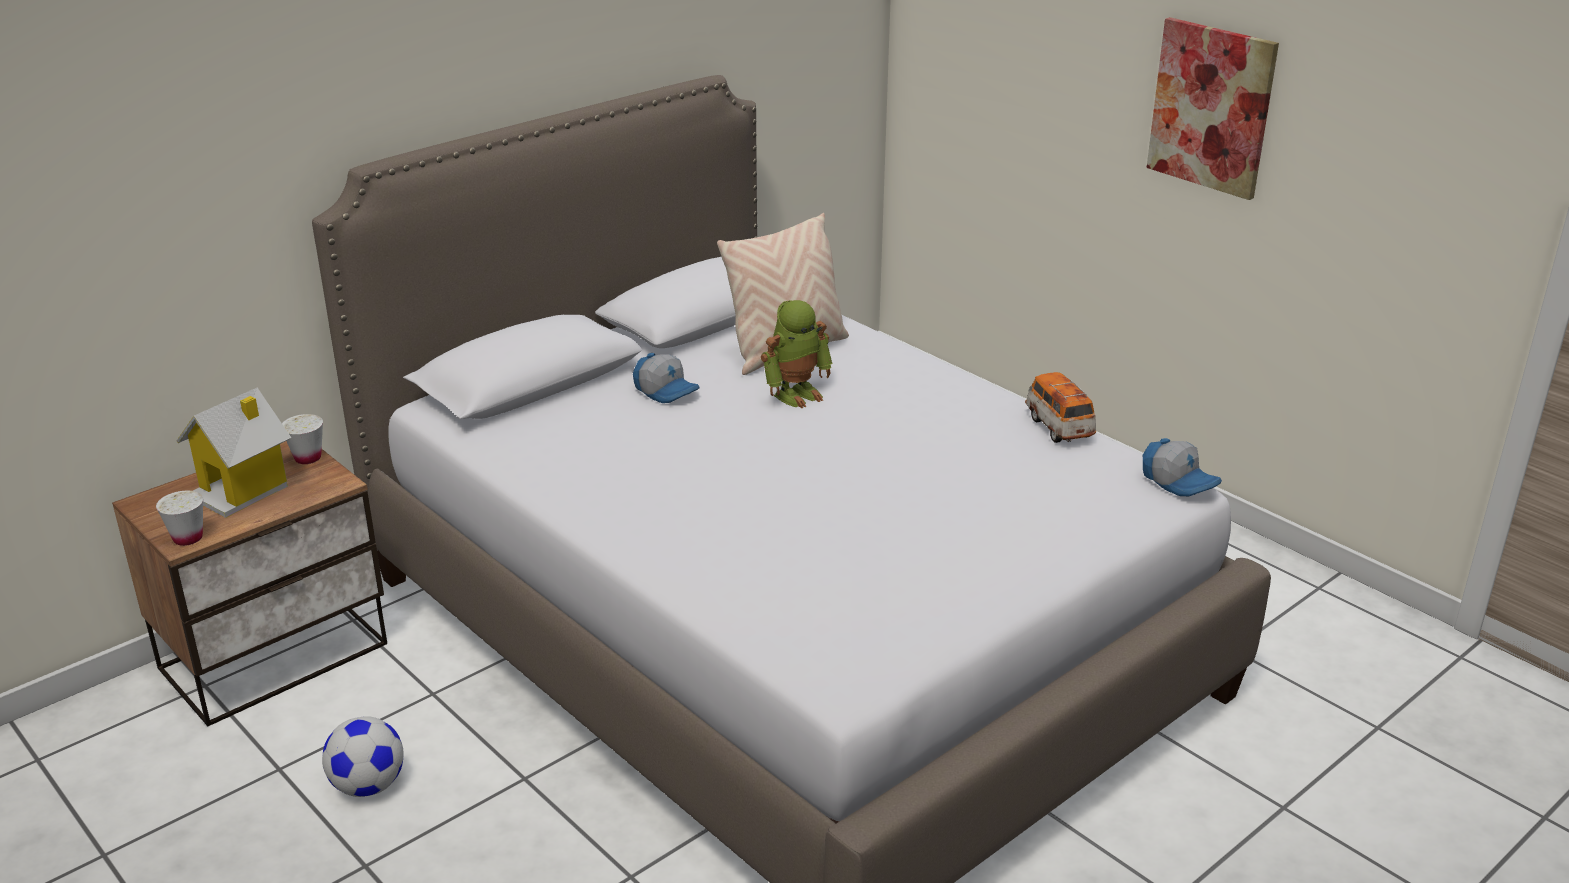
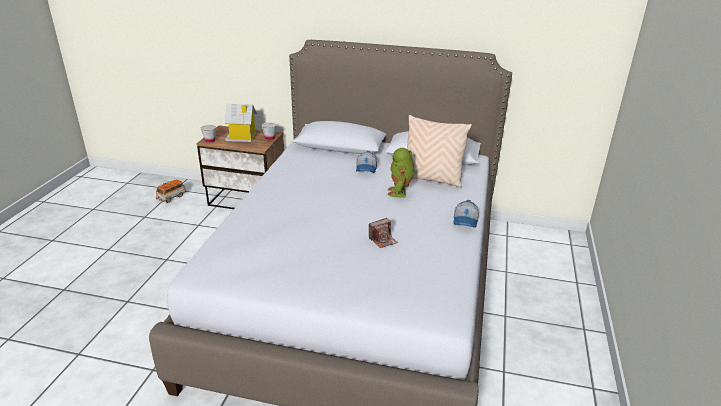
camera: 55 degrees right, 0 degrees up
football [322,716,403,797] -> none
toy robot [761,300,832,408] -> toy robot turned 75 degrees clockwise [388,148,415,198]
toy car [1025,372,1096,443] -> toy car moved to [156,180,186,203]
cap [1143,438,1222,496] -> cap moved to [453,200,479,228]
picture [1147,17,1279,200] -> none
none -> camera [369,218,398,248]

